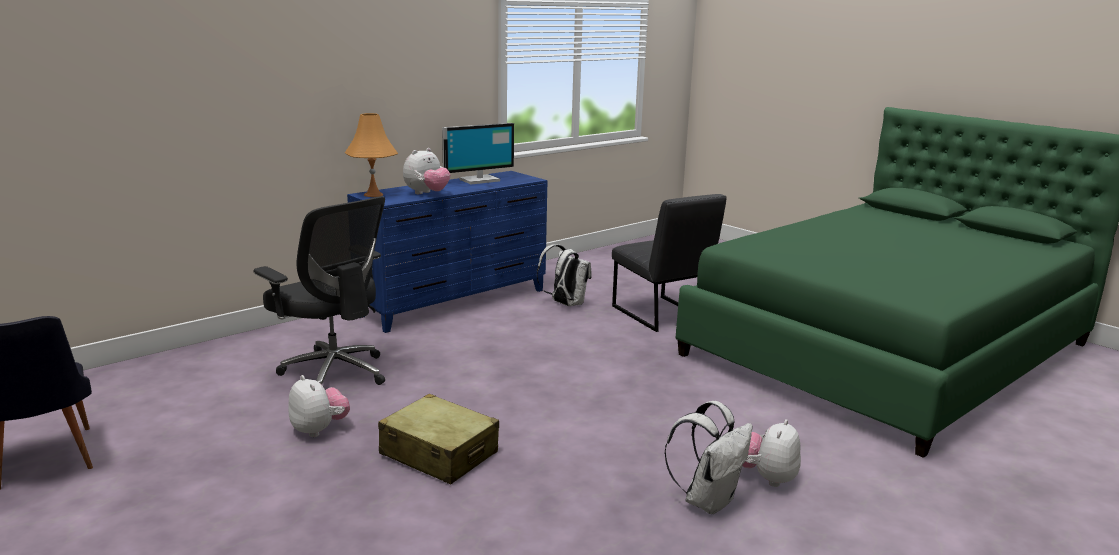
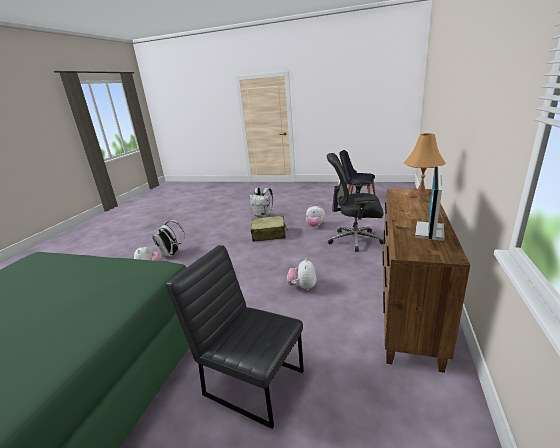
camera: 150 degrees right, 5 degrees up
blue dresser [347,171,548,333] -> brown dresser [383,189,470,373]
plush toy [403,148,450,194] -> plush toy moved to [287,259,316,291]
white backpack [537,244,592,306] -> white backpack moved to [249,187,273,217]

